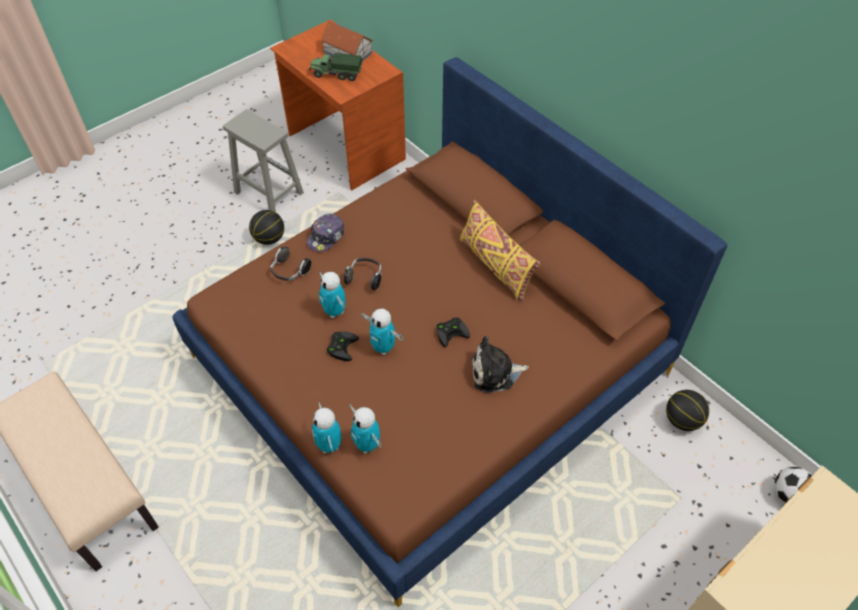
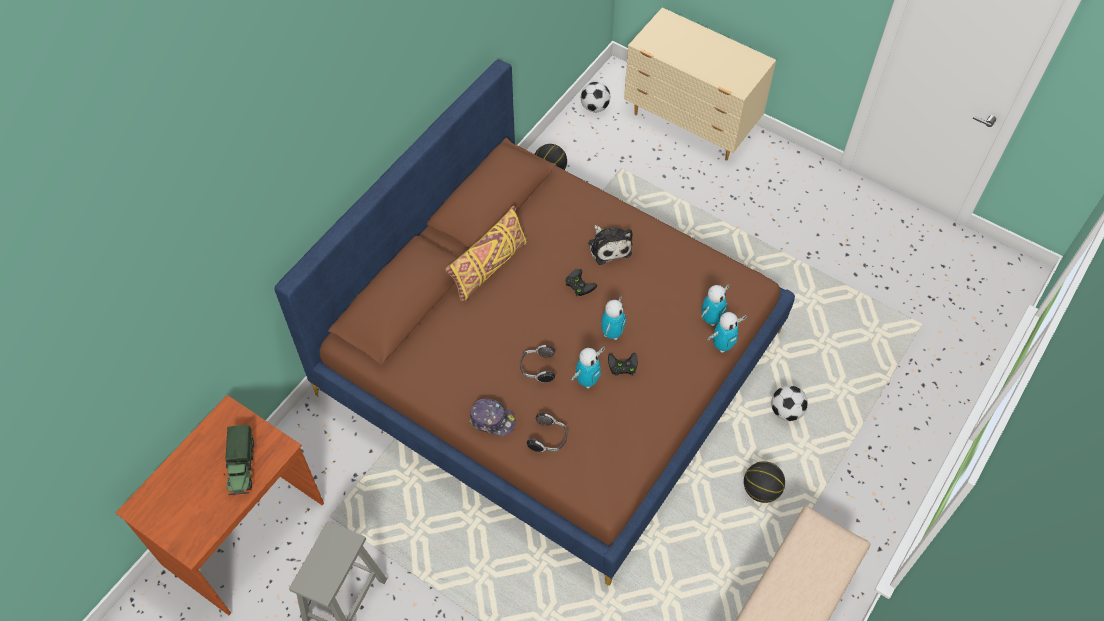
camera: 105 degrees left, 5 degrees up
basketball [249,210,284,245] -> basketball moved to [744,461,785,503]
toy house [320,21,373,61] -> none
none -> football [771,385,808,421]

